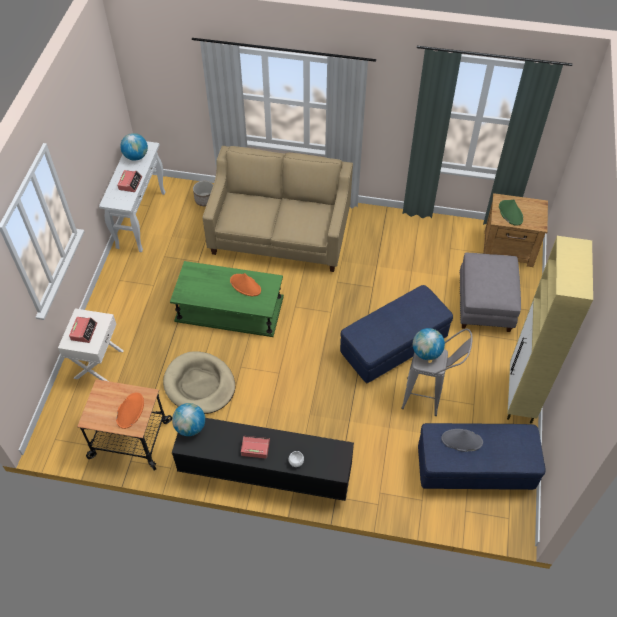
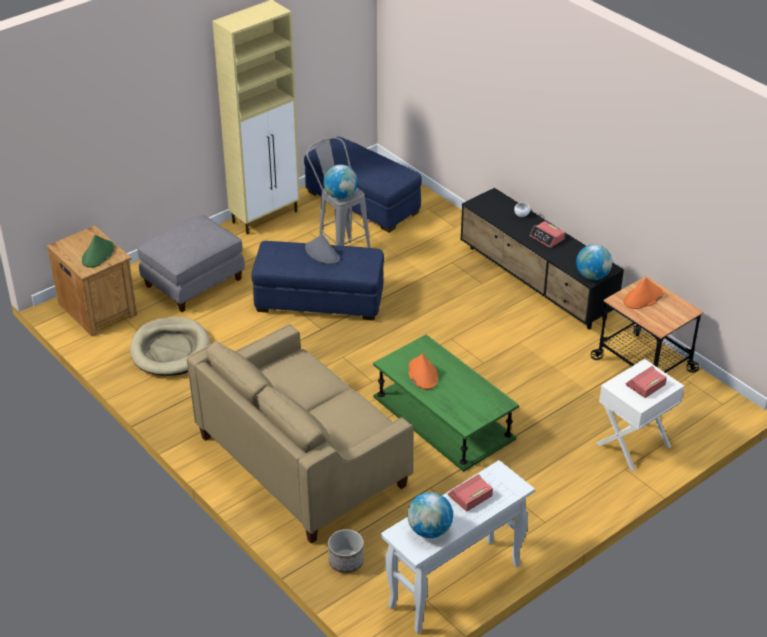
camera: 140 degrees left, 15 degrees down
beige dog bed [163,351,235,414] -> beige dog bed moved to [130,317,211,376]
grey hat [441,429,483,452] -> grey hat moved to [305,234,340,265]

